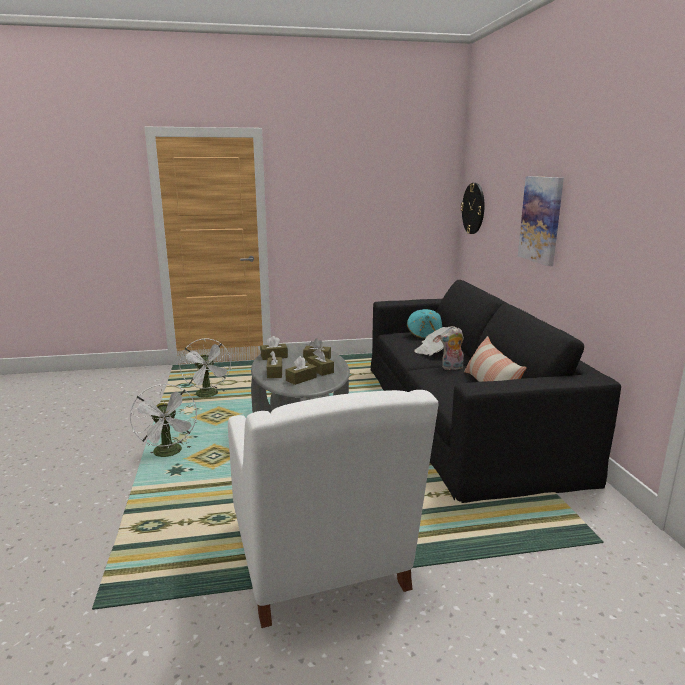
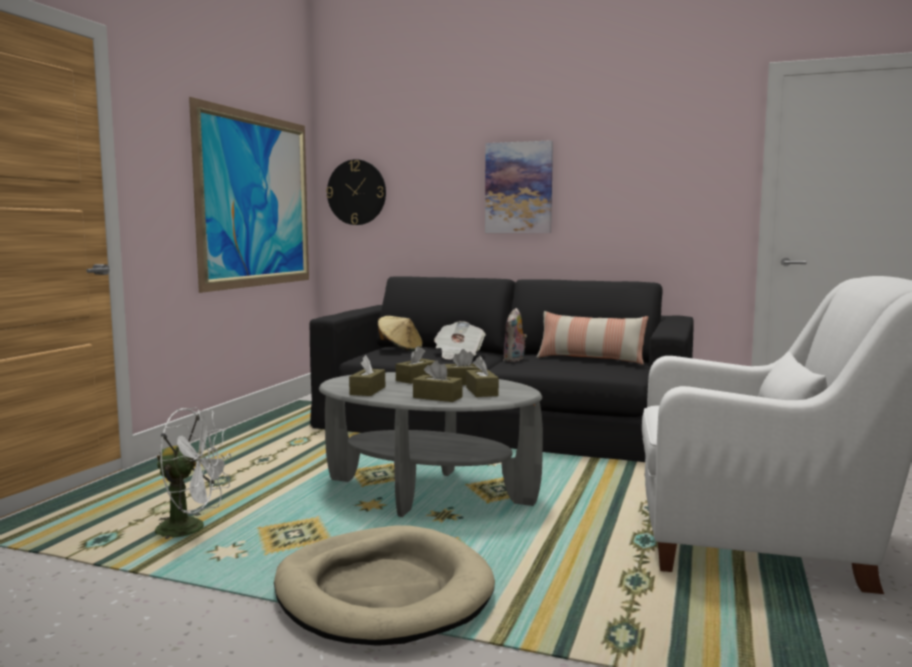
camera: 60 degrees left, 10 degrees down
white fan [130,384,197,457] -> beige dog bed [274,526,495,646]
turquoise hat [407,309,442,340] -> beige hat [378,316,423,351]
none -> picture [189,97,309,293]

